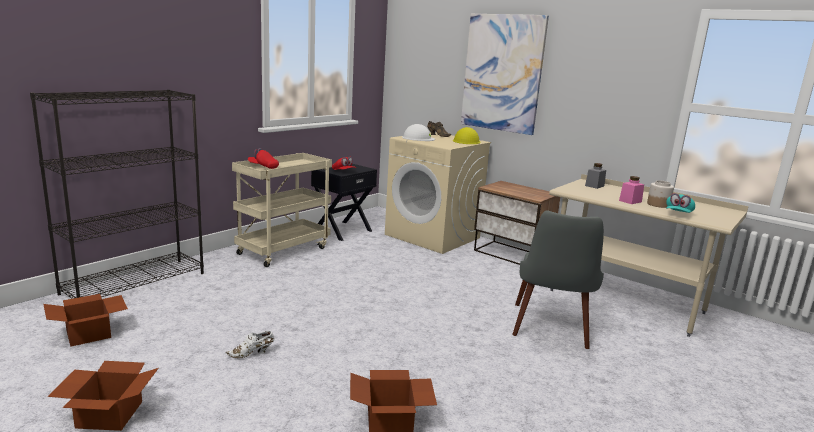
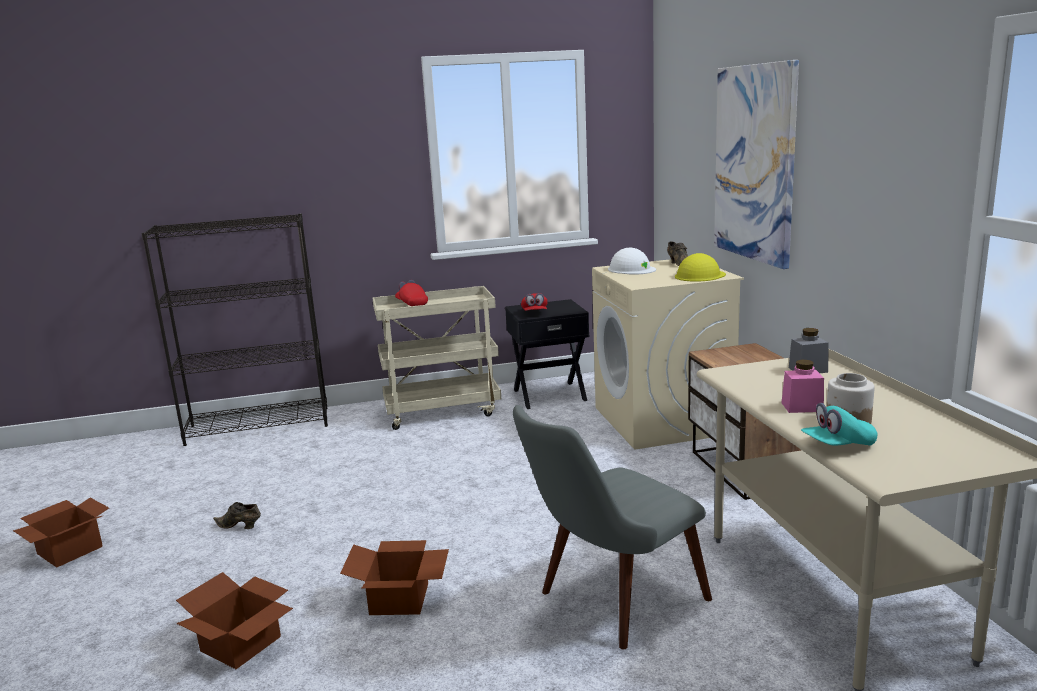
camera: 40 degrees right, 0 degrees up
cardboard box [44,294,128,347] -> cardboard box moved to [340,540,449,615]
white shoe [225,331,275,358] -> brown shoe [213,502,261,529]

